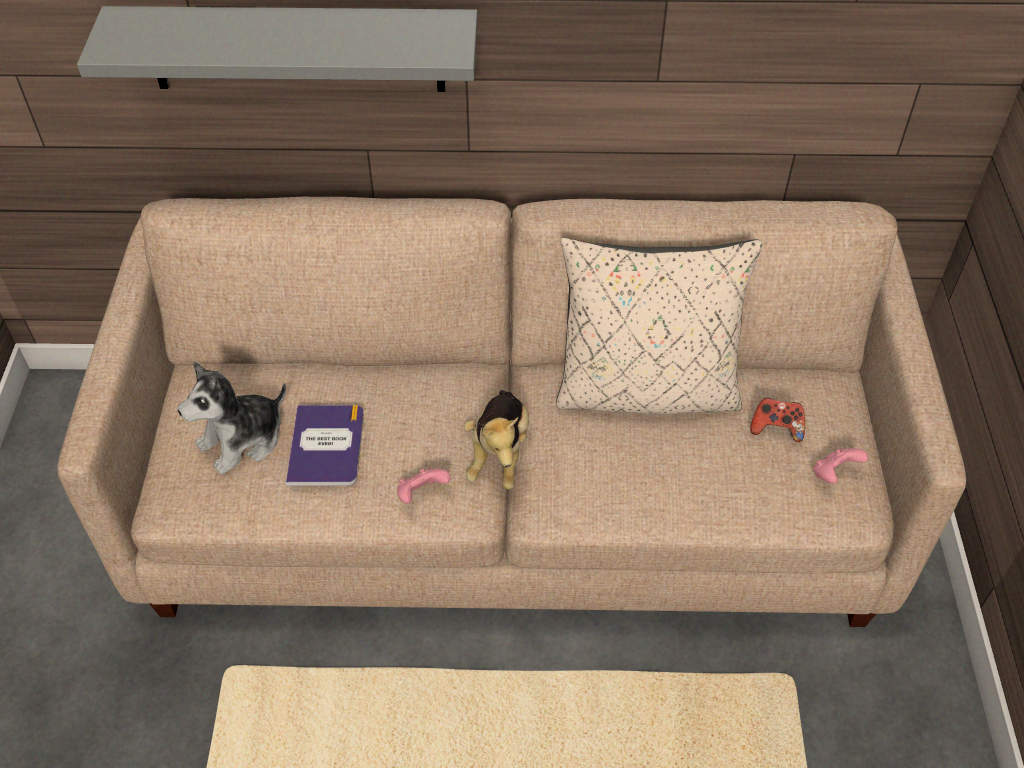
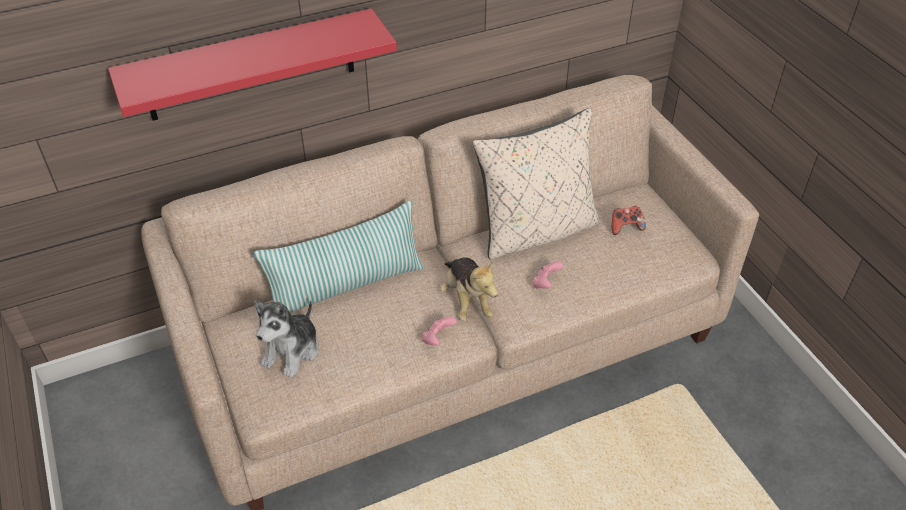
camera: 25 degrees left, 5 degrees down
grey shelf [77,6,478,92] -> red shelf [108,8,397,121]
book [286,405,364,486] -> none
pink game controller [813,449,868,484] -> pink game controller moved to [532,261,564,289]
none -> pillow [254,201,424,313]

